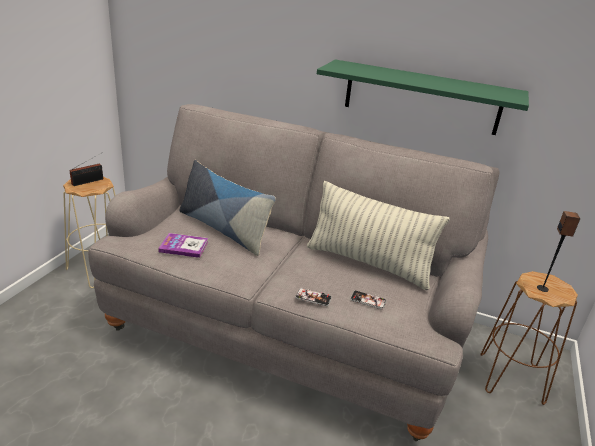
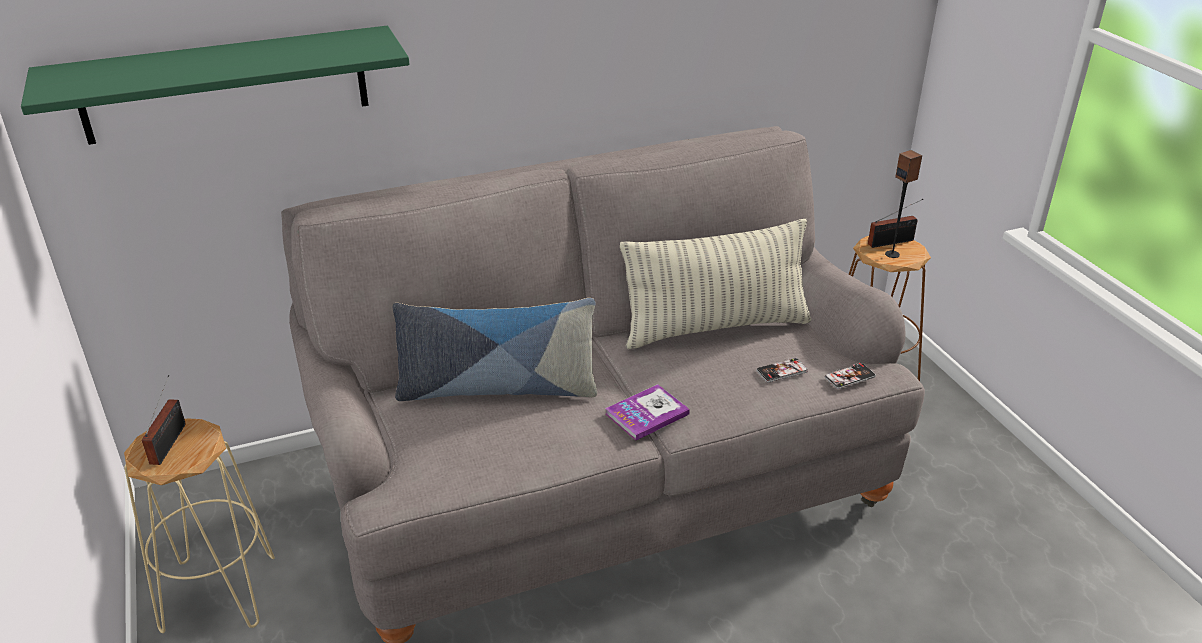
camera: 40 degrees left, 5 degrees up
book [158,233,208,258] -> book moved to [605,384,690,441]
phone [295,288,332,306] -> phone moved to [825,363,876,389]
green shelf [317,60,529,135] -> green shelf moved to [21,26,409,145]
none -> radio [868,199,923,248]

